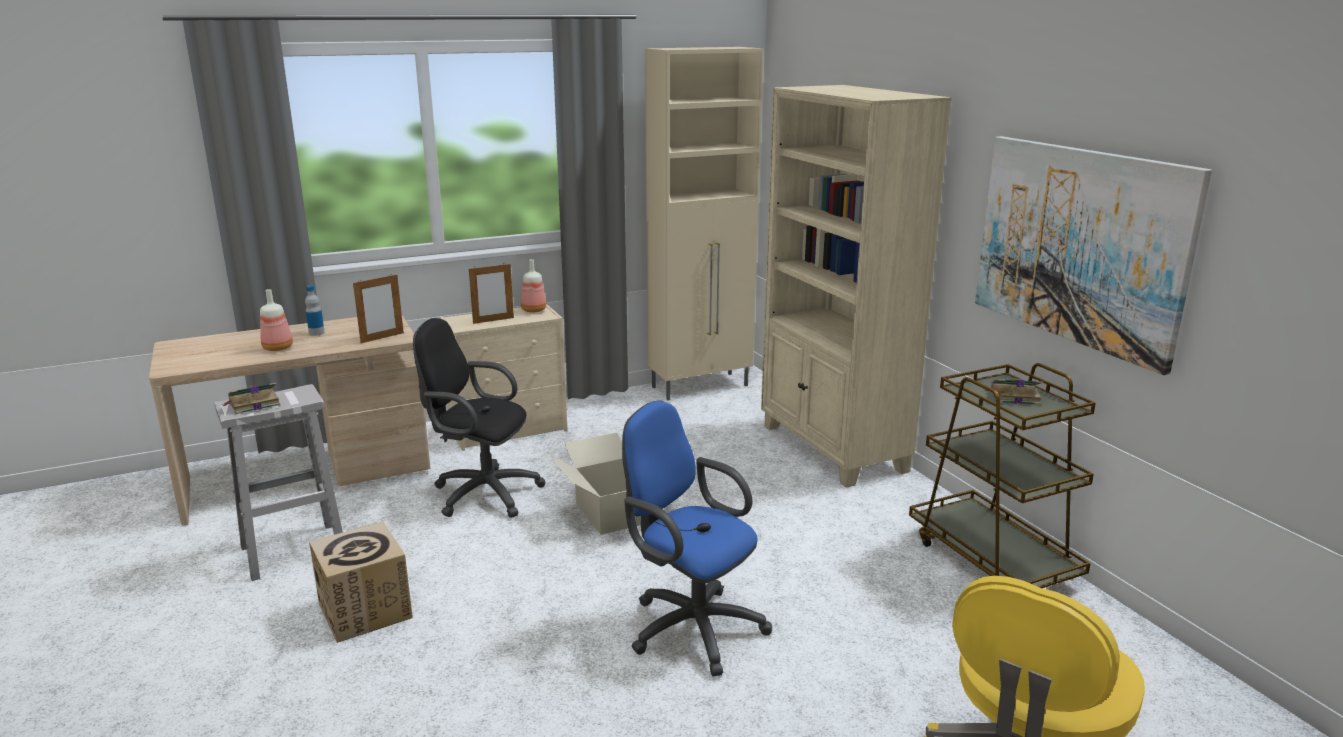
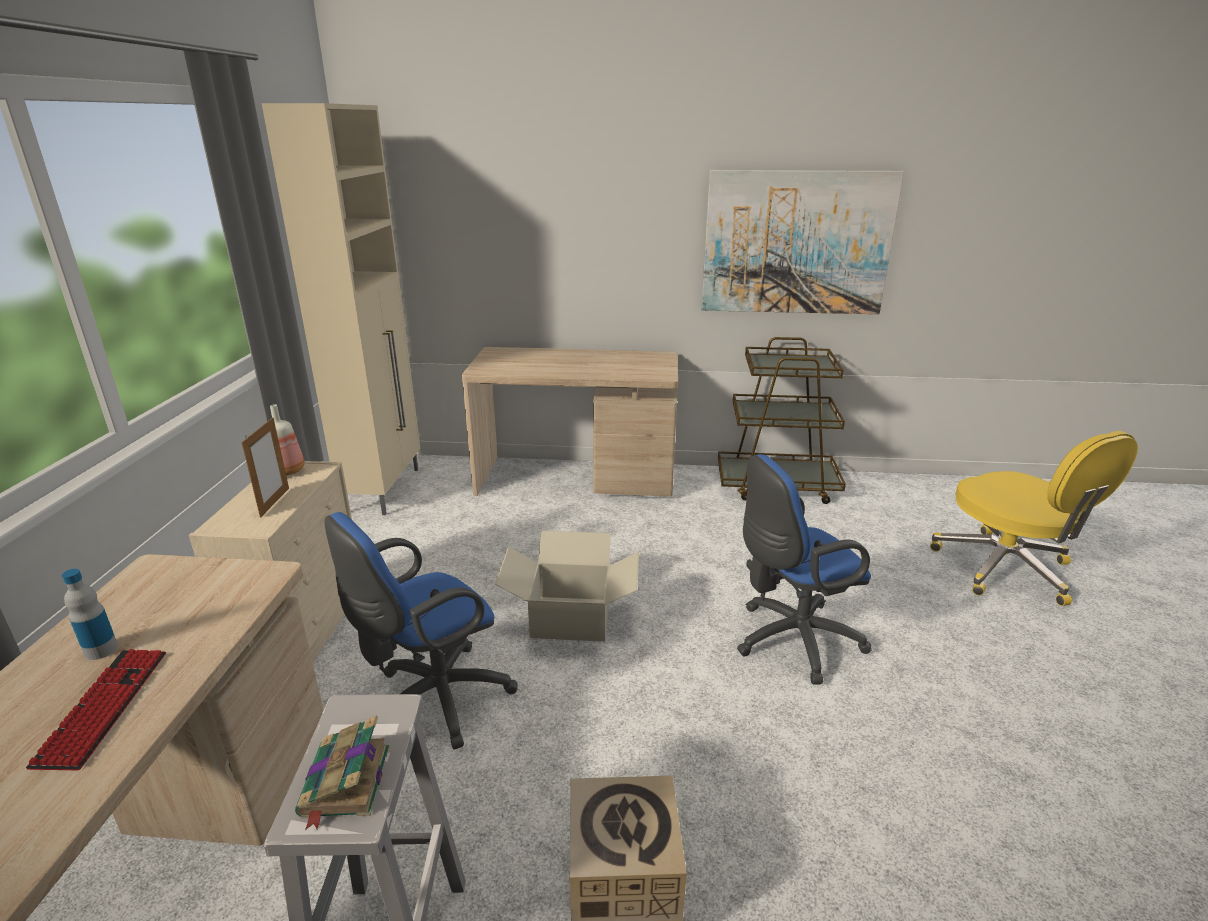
camera: 60 degrees left, 5 degrees up
bottle [260,289,293,351] -> keyboard [26,649,166,770]
picture frame [353,274,404,343] -> none
black office chair [413,318,546,518] -> blue office chair [325,512,518,750]
beige bookcase [761,85,952,488] -> beige desk [462,347,678,497]
book [985,379,1043,405] -> none

